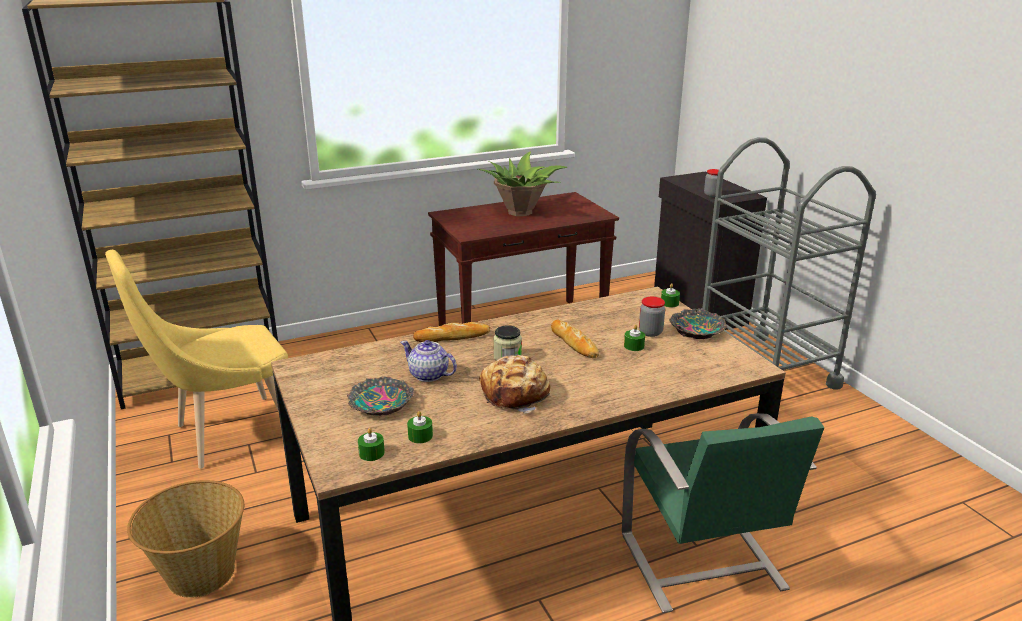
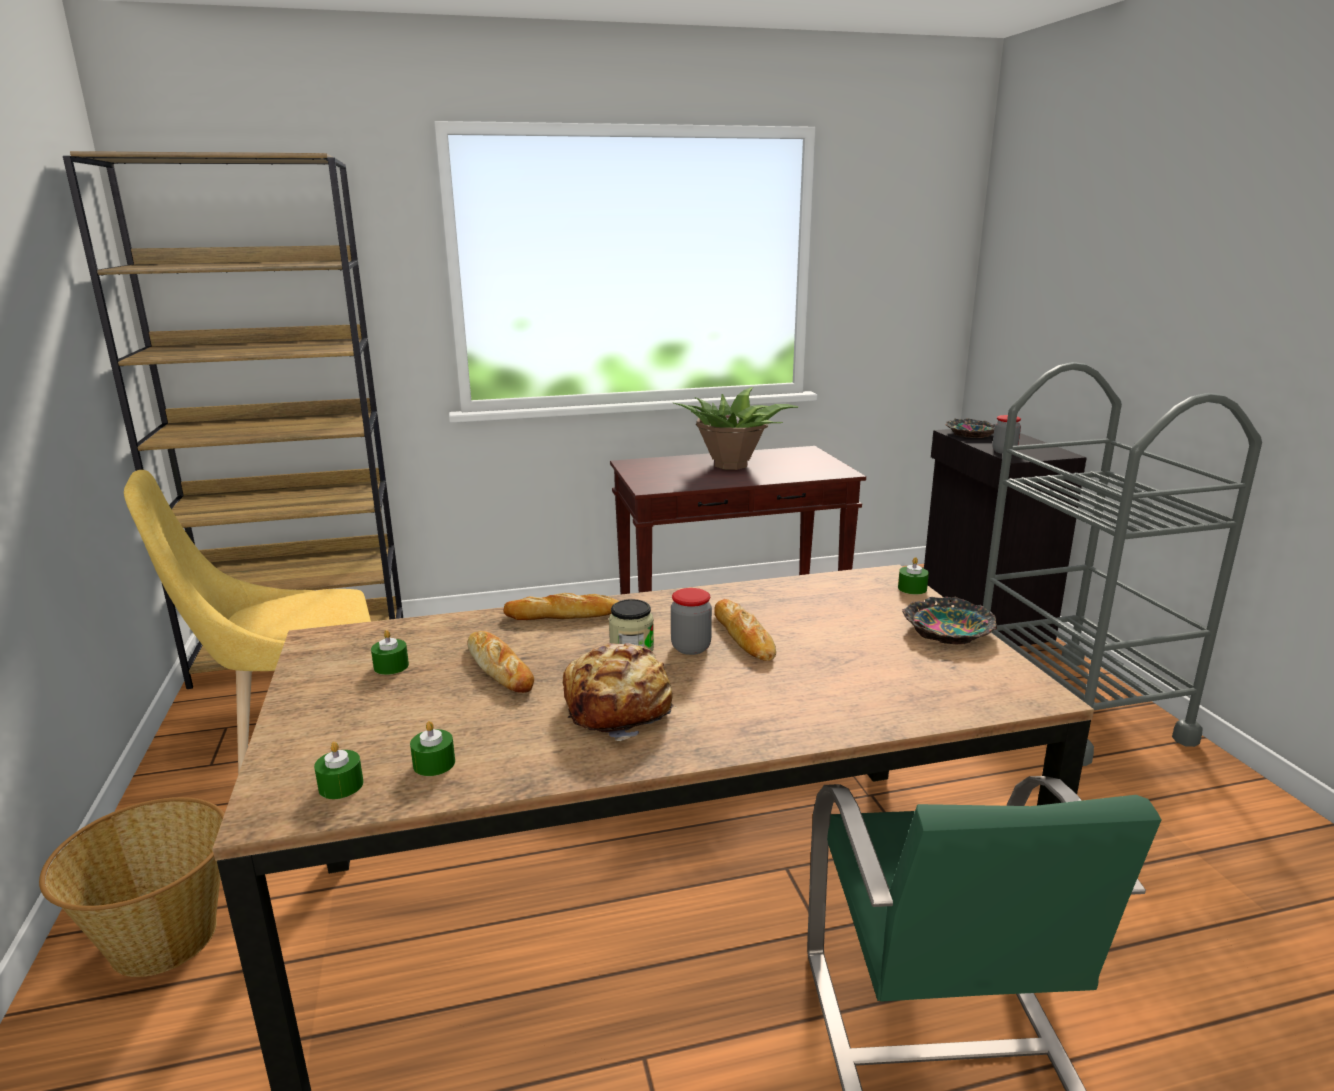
camera: 10 degrees right, 5 degrees down
bowl [347,376,414,416] -> bowl moved to [945,418,995,438]
teapot [401,340,457,382] -> bread [468,631,534,693]
green candle [624,325,645,351] -> green candle moved to [371,630,409,675]
jar [639,297,665,337] -> jar moved to [671,588,712,655]

